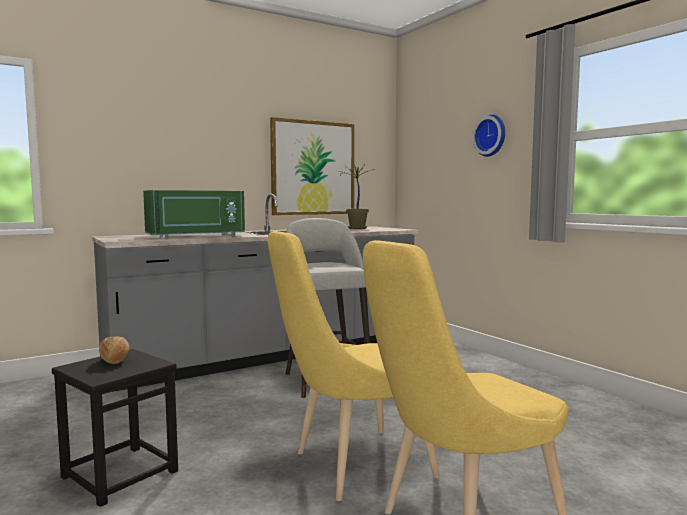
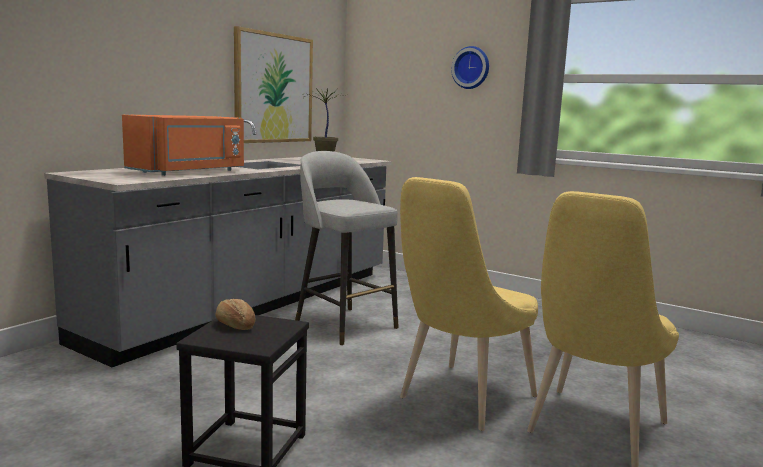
camera: 25 degrees left, 5 degrees up
green microwave [143,190,245,238] -> orange microwave [122,115,244,176]

